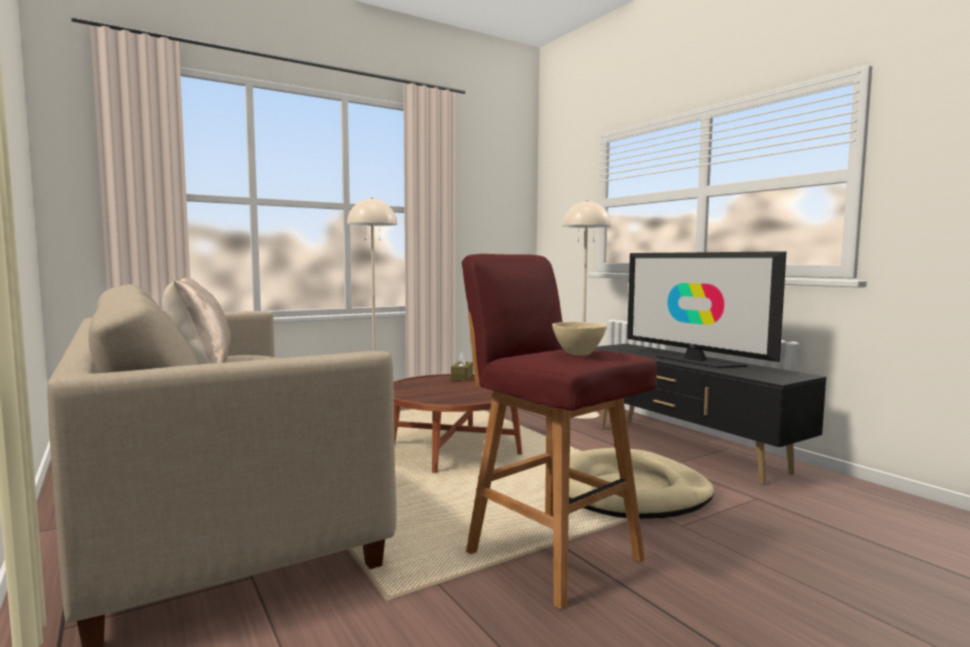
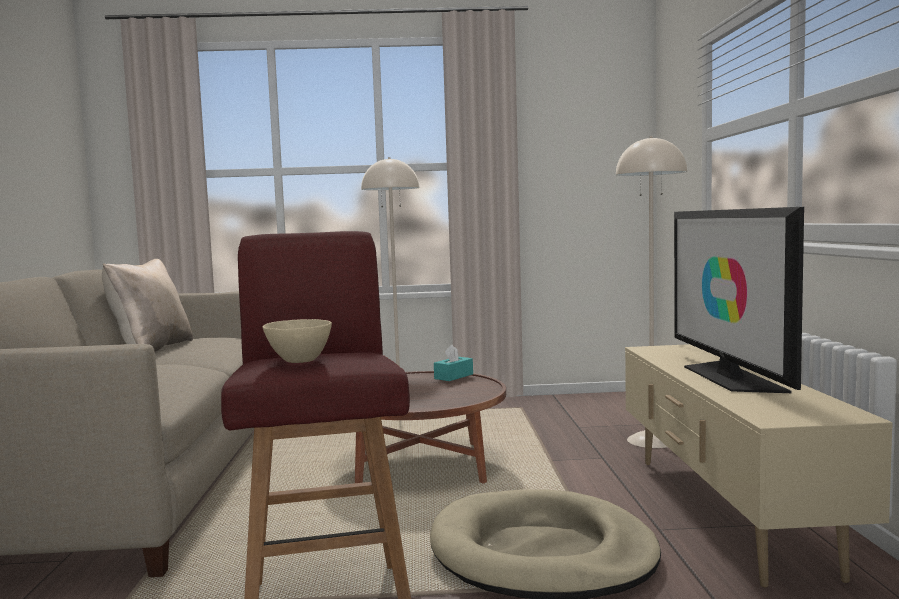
camera: 30 degrees right, 0 degrees up
brown tissue box [451,352,473,381] -> turquoise tissue box [434,345,473,381]
black tv stand [594,344,826,485] -> beige tv stand [625,344,892,587]

